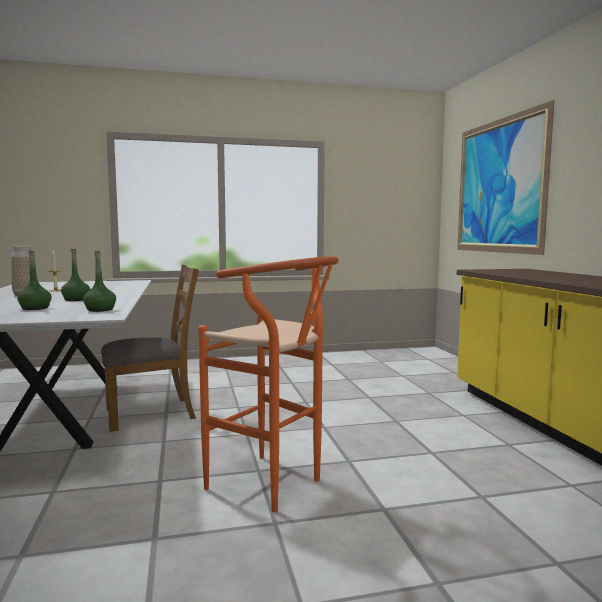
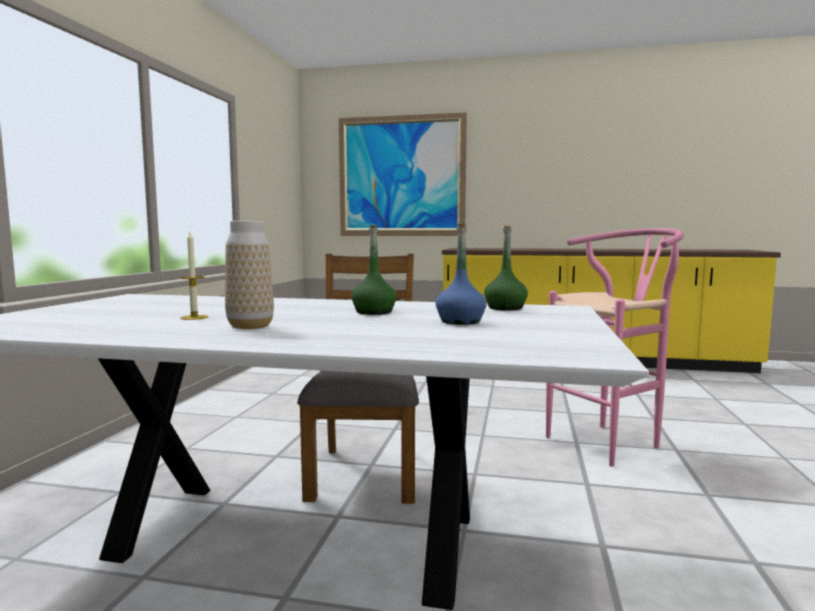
camera: 65 degrees left, 0 degrees up
green bottle [17,250,52,310] -> blue bottle [436,224,487,325]
orange stool [198,256,339,513] -> pink stool [546,228,684,467]

